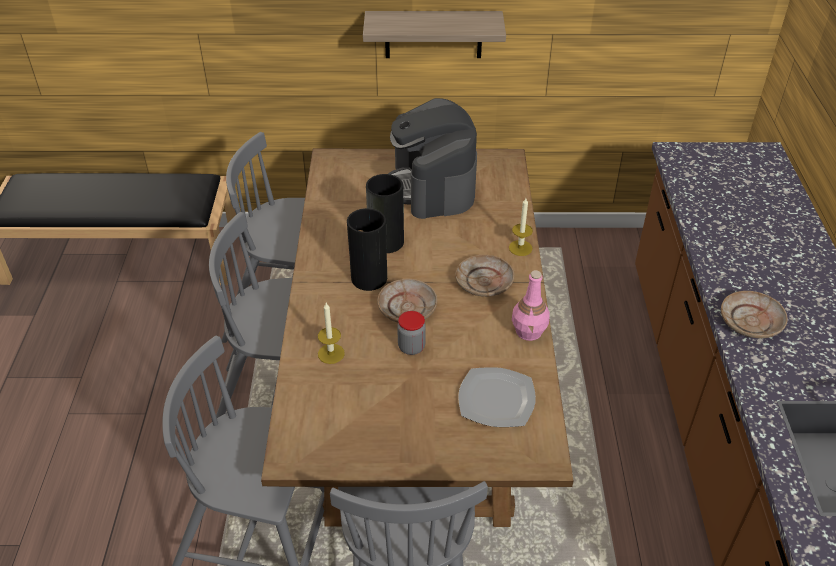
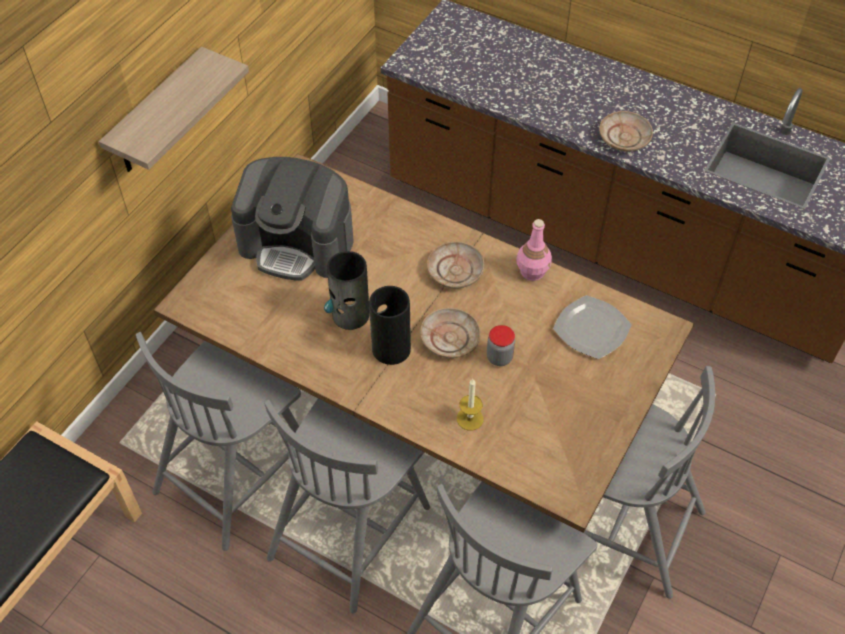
camera: 60 degrees left, 10 degrees up
candle [509,198,533,256] -> none

